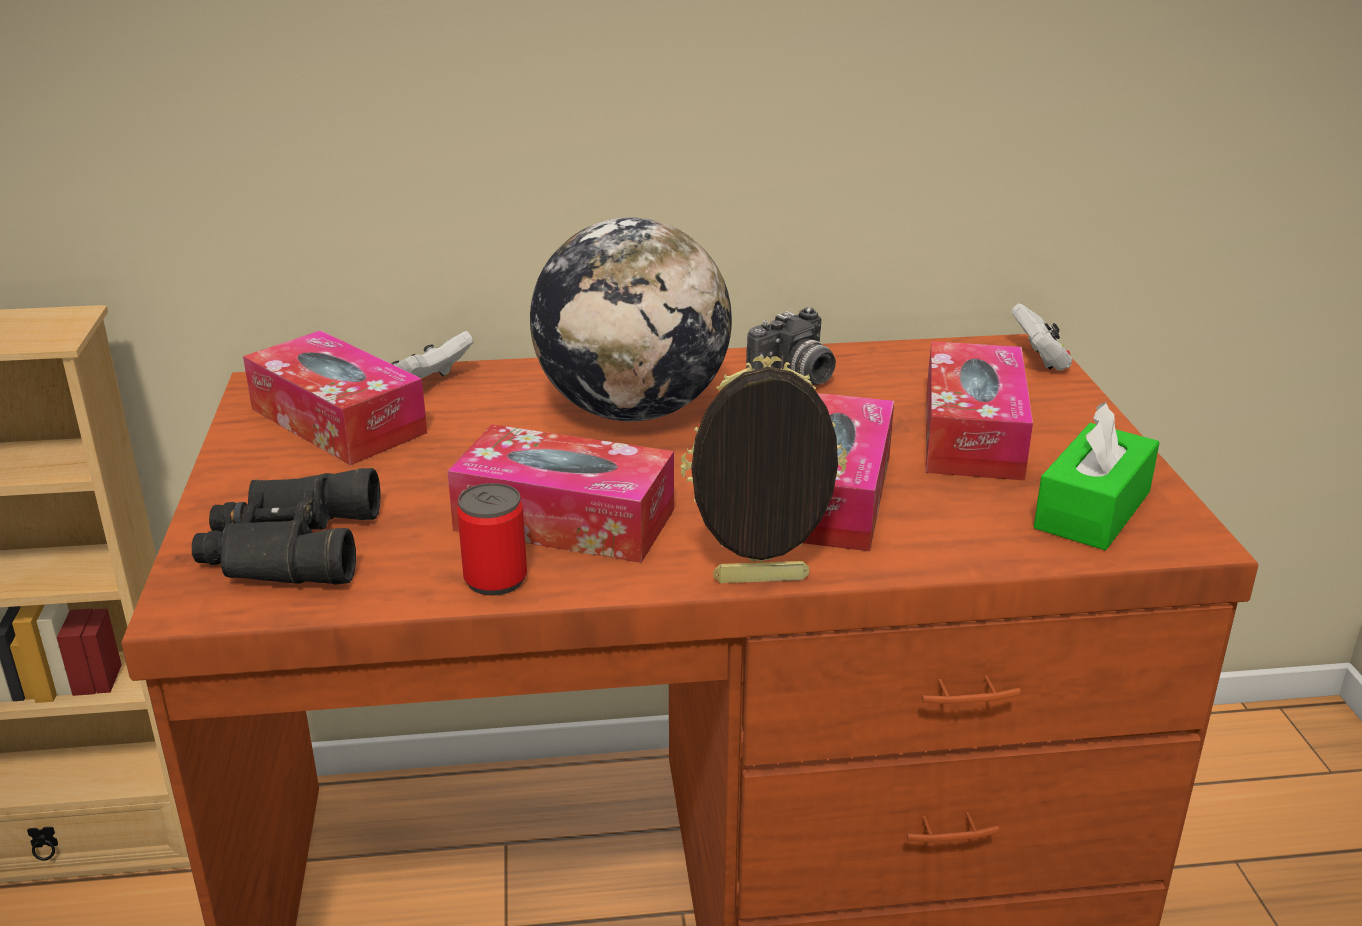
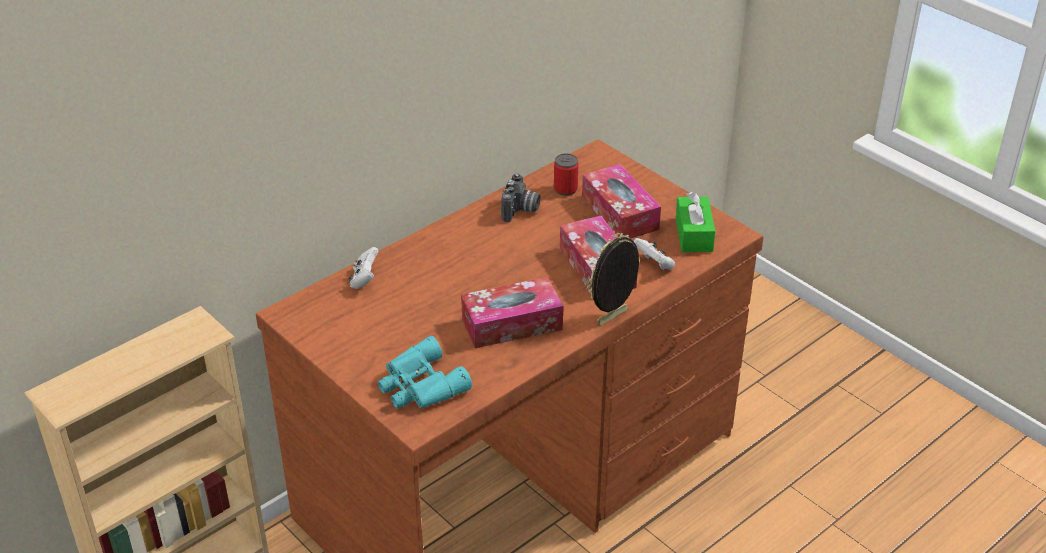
camera: 35 degrees left, 10 degrees up
black binoculars [192,468,380,585] -> turquoise binoculars [378,336,472,409]
tissue box [243,330,427,465] -> none
can [457,483,527,596] -> can moved to [554,154,578,196]
globe [530,217,732,421] -> none
white game controller [1011,304,1073,371] -> white game controller moved to [633,238,675,270]

